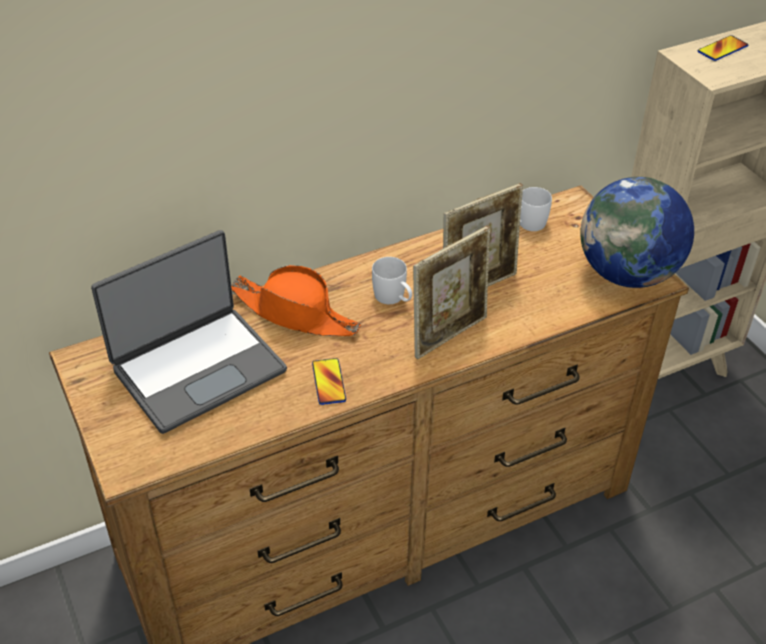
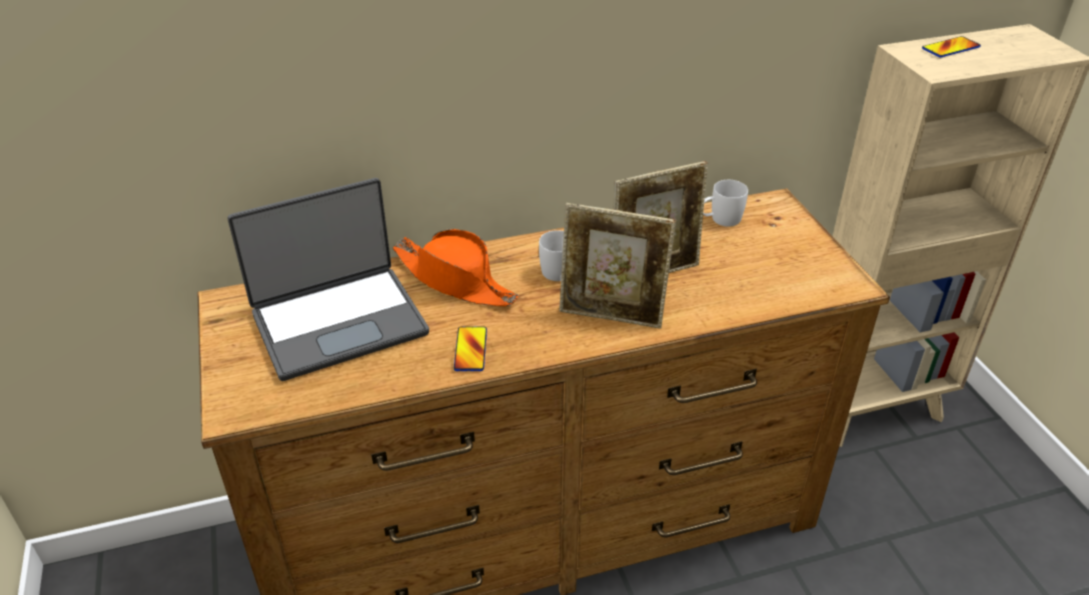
camera: 10 degrees right, 5 degrees down
picture frame [413,225,490,360] -> picture frame turned 45 degrees clockwise [559,203,676,329]
globe [580,177,694,288] -> none

